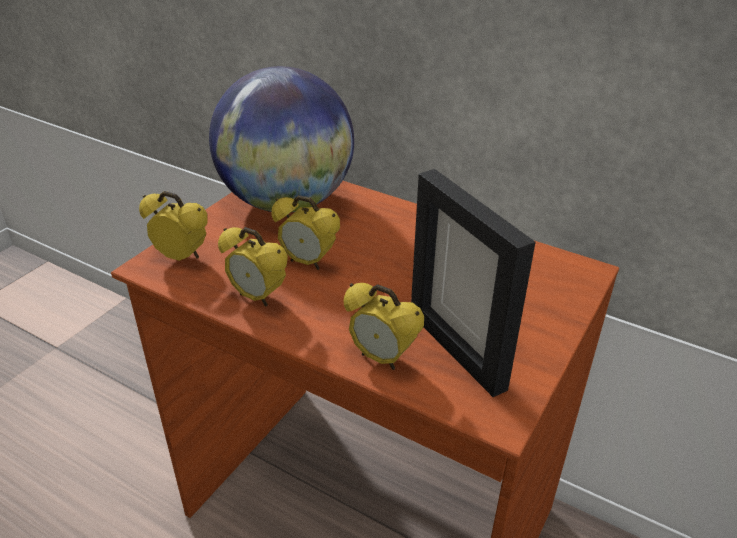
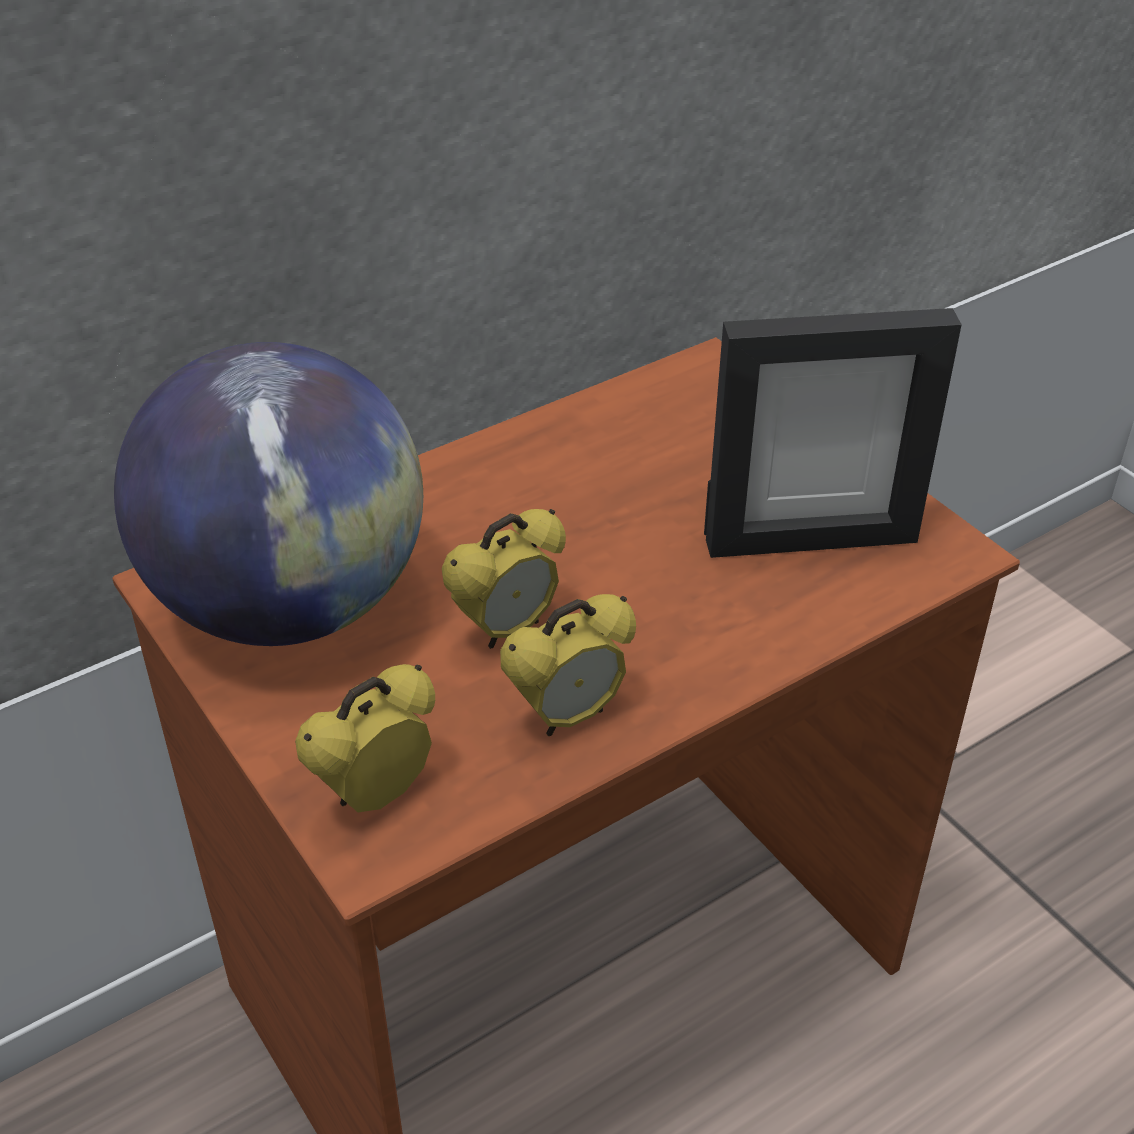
camera: 65 degrees left, 5 degrees up
alarm clock [344,283,424,370] -> none

